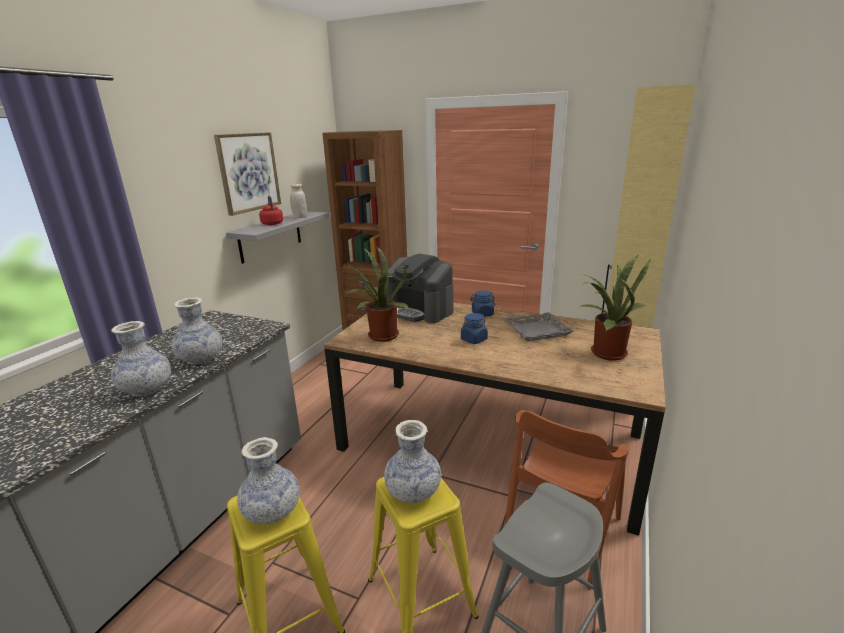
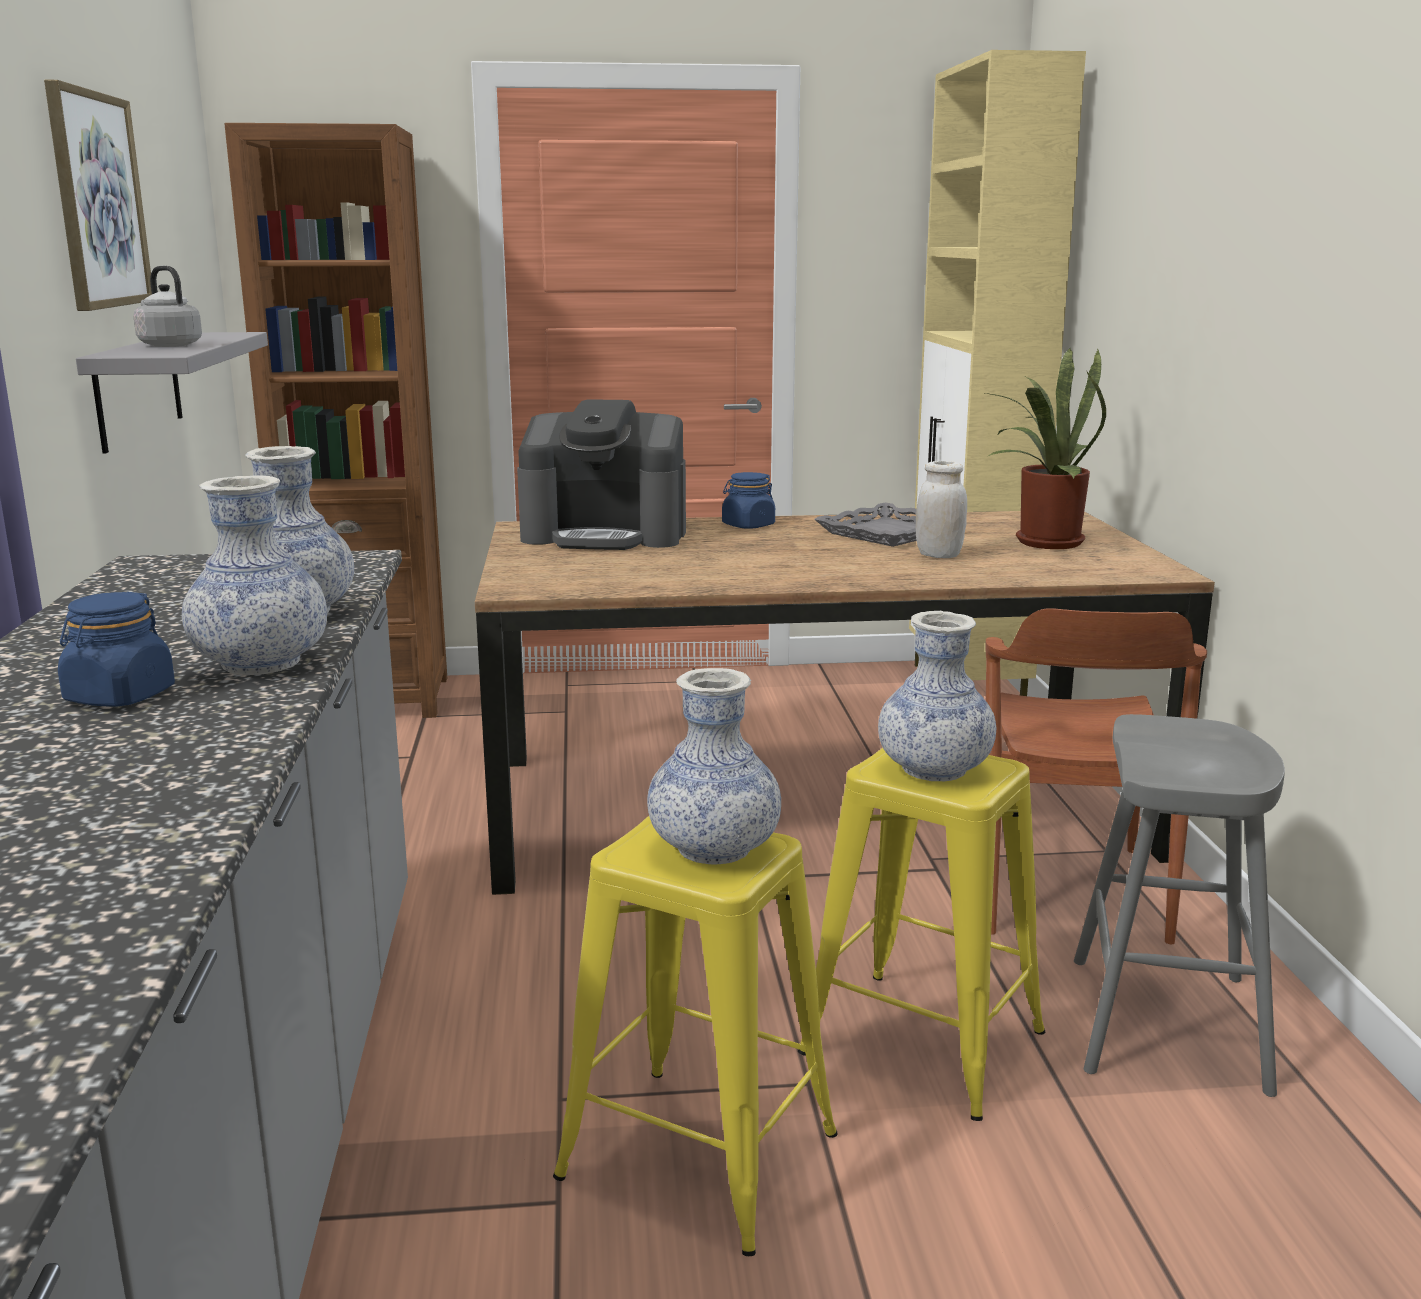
camera: 30 degrees left, 5 degrees down
red kettle [259,195,283,225] -> grey kettle [133,266,202,347]
white jar [290,183,307,218] -> white jar moved to [916,461,967,558]
potted plant [346,246,409,342] -> none
blue jar [461,313,488,344] -> blue jar moved to [58,592,175,707]

